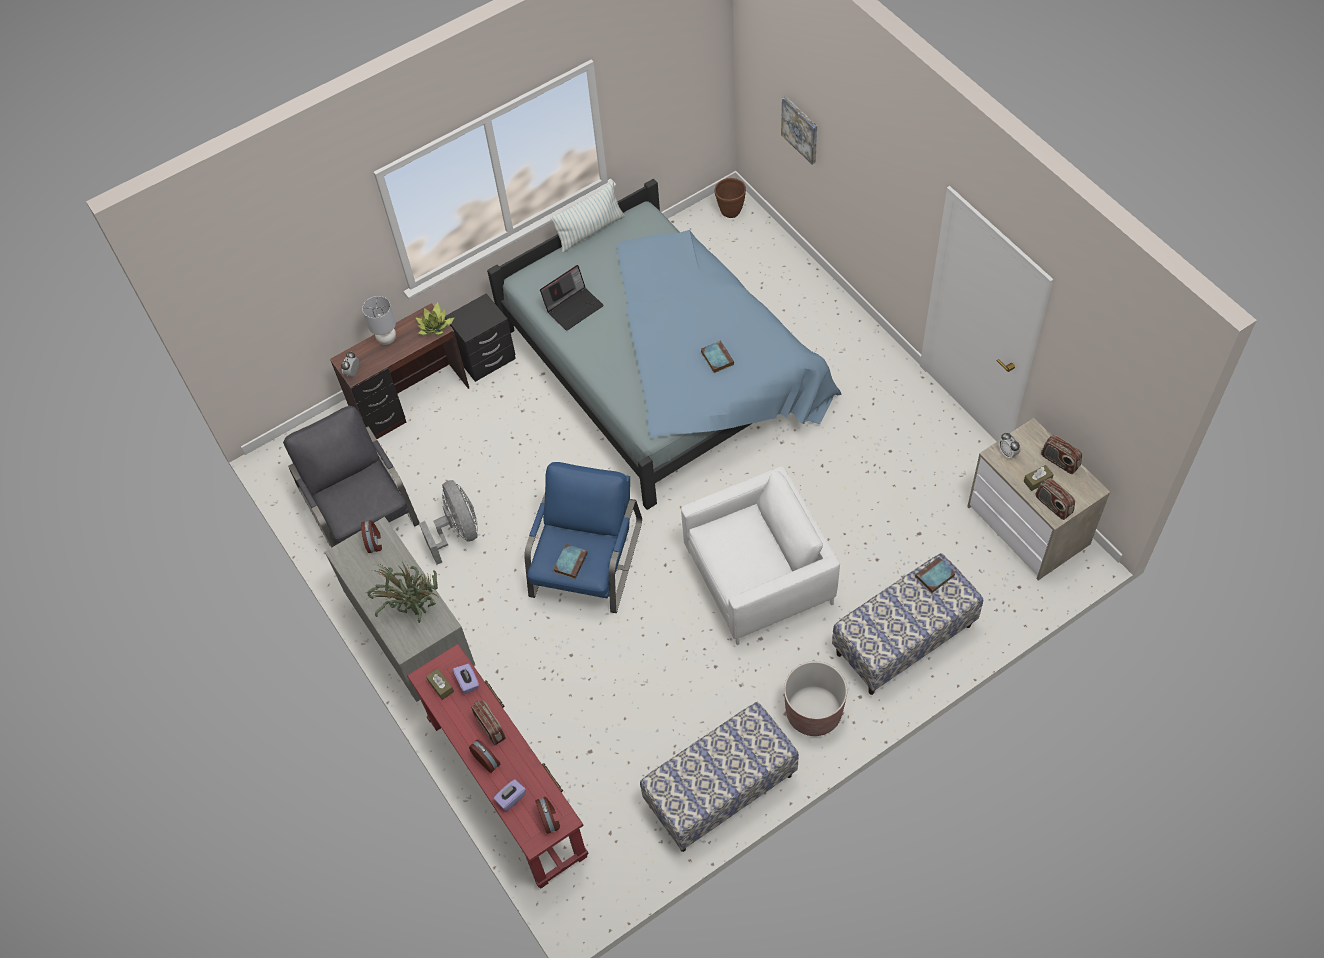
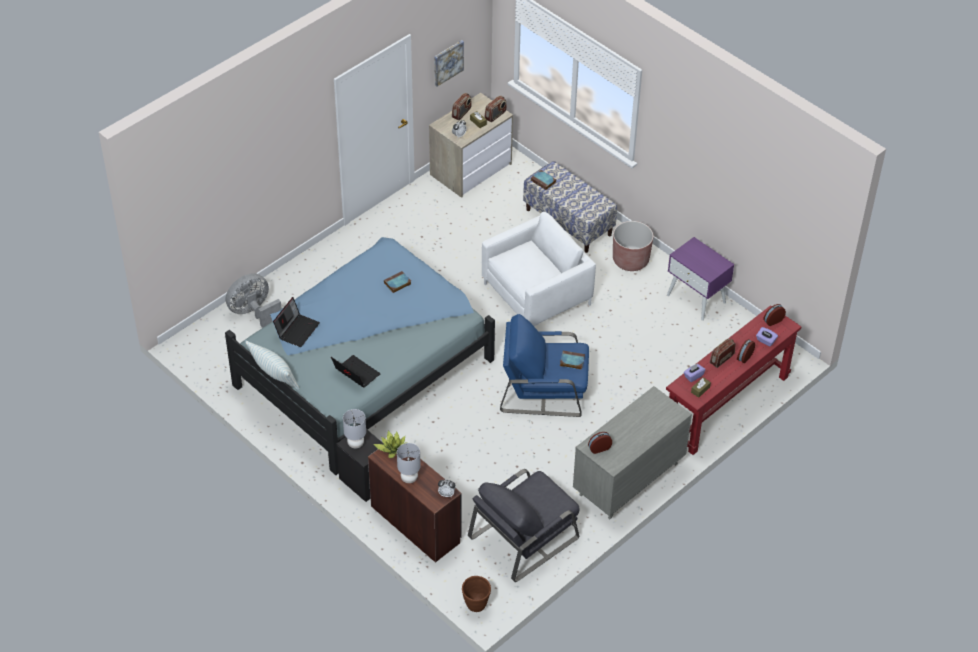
camera: 105 degrees left, 10 degrees down
potted plant [366,561,438,623] -> none
grey fan [419,480,478,564] -> grey fan moved to [225,273,282,328]
bench [640,702,799,852] -> purple nightstand [667,237,734,321]
white armchair [681,466,840,645] -> white armchair turned 90 degrees clockwise [482,212,596,326]
brown planter [714,178,746,218] -> brown planter moved to [462,576,491,612]
picture [781,96,817,164] -> picture moved to [434,40,464,87]
none -> laptop [273,297,320,347]
none -> grey table lamp [343,409,366,449]

